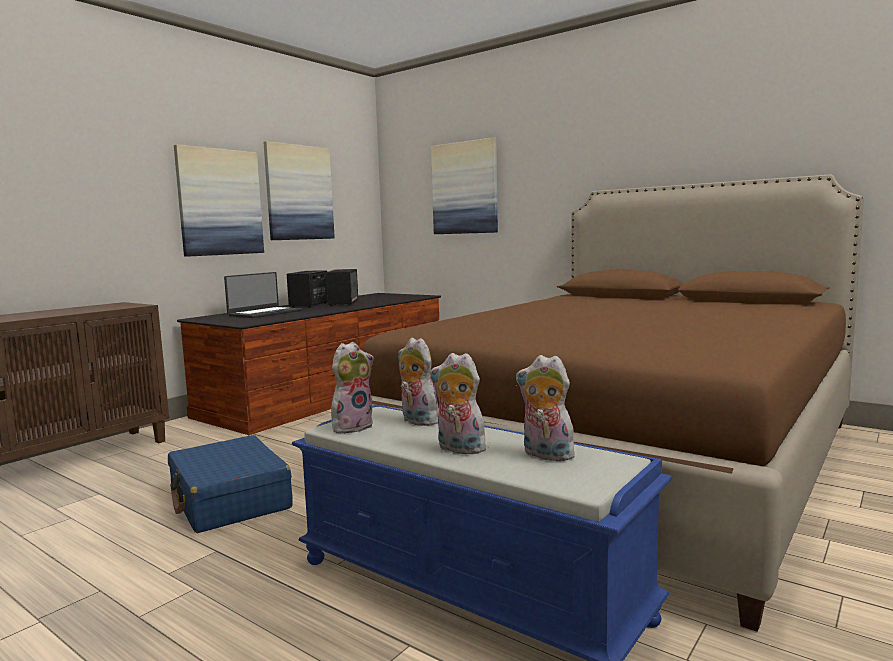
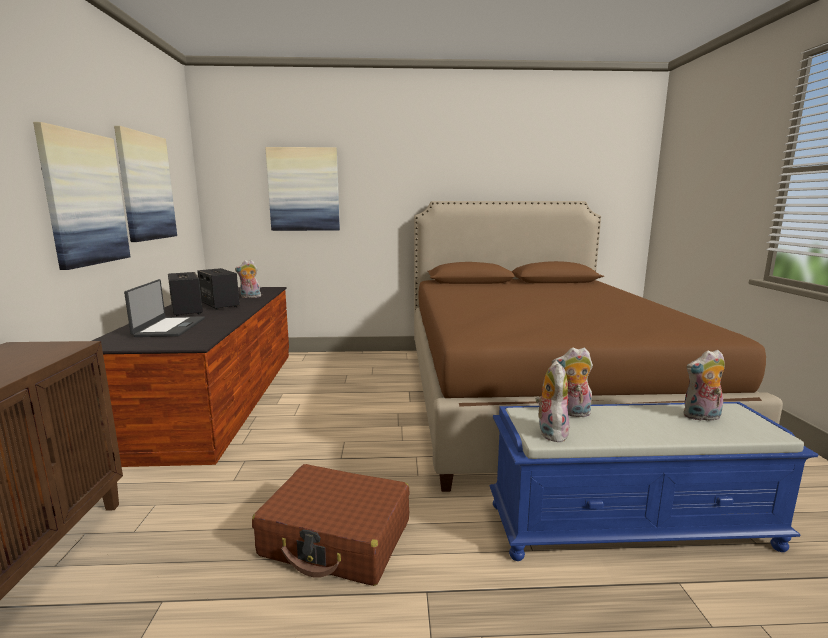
camera: 40 degrees left, 5 degrees up
blue suitcase [168,435,293,533] -> brown suitcase [252,464,410,586]
plush toy [430,353,489,454] -> plush toy moved to [235,260,261,298]

